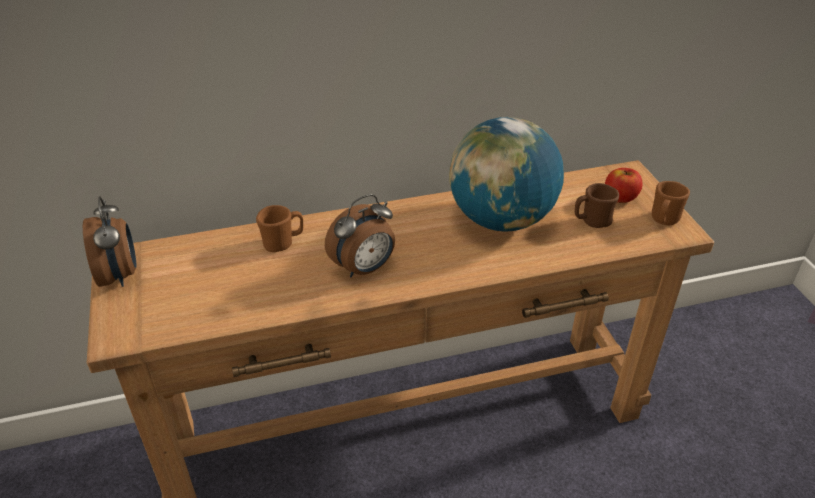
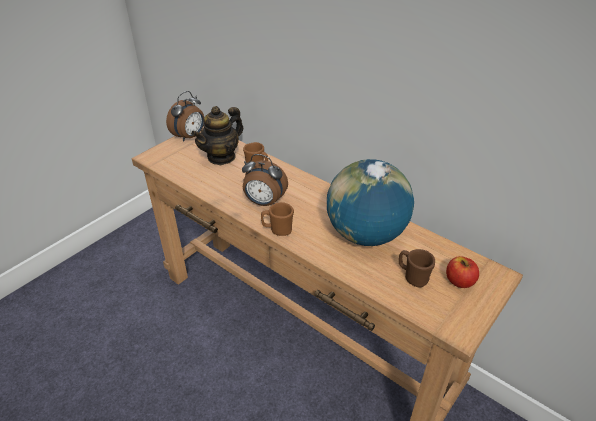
camera: 55 degrees right, 0 degrees up
brown mug [652,181,690,226] -> brown mug moved to [261,202,294,236]
none -> teapot [191,106,243,165]

